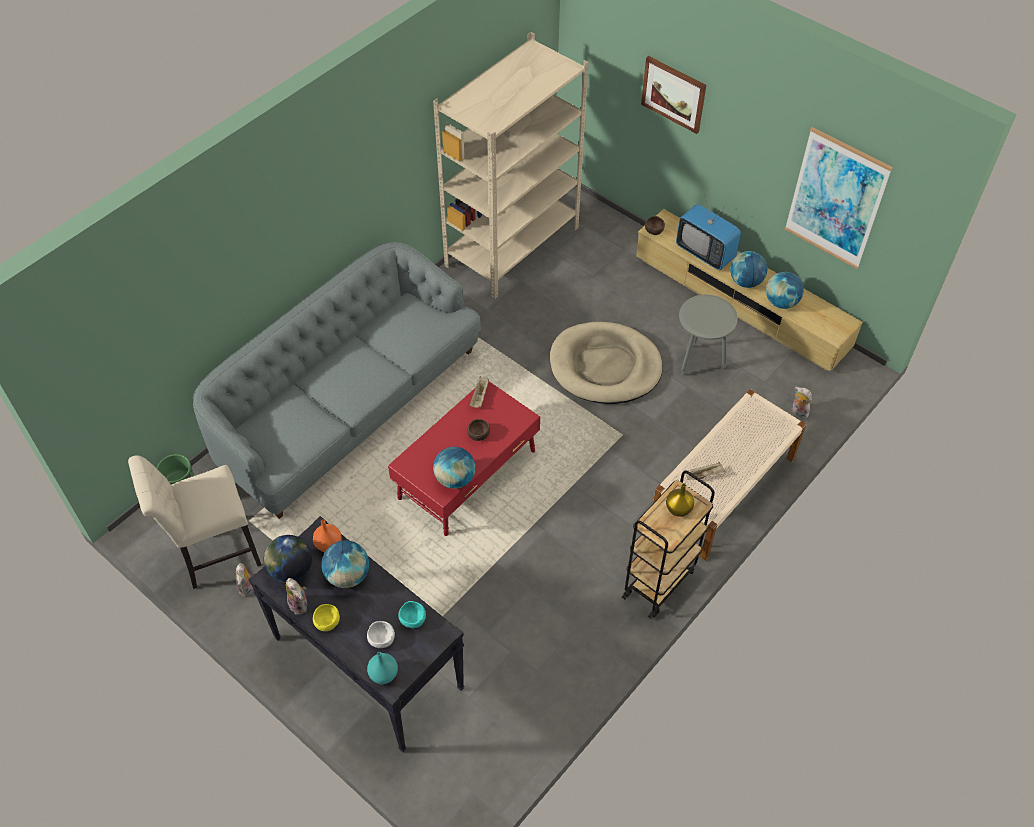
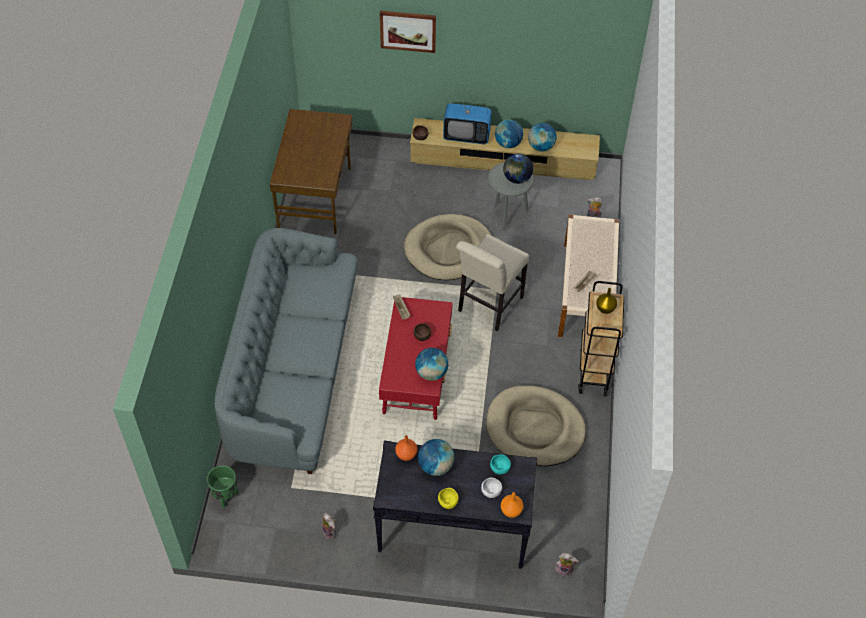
camera: 35 degrees left, 0 degrees up
beige stool [128,456,261,589] -> beige stool moved to [456,234,529,331]
globe [263,535,312,583] -> globe moved to [503,153,533,184]
plush toy [286,578,307,615] -> plush toy moved to [555,553,579,576]
turquoise vase [367,652,398,684] -> orange vase [501,492,524,518]
beige bookcase [433,32,589,299] -> brown desk [270,109,353,234]
picture [785,127,893,269] -> none
none -> beige dog bed [487,385,586,466]

